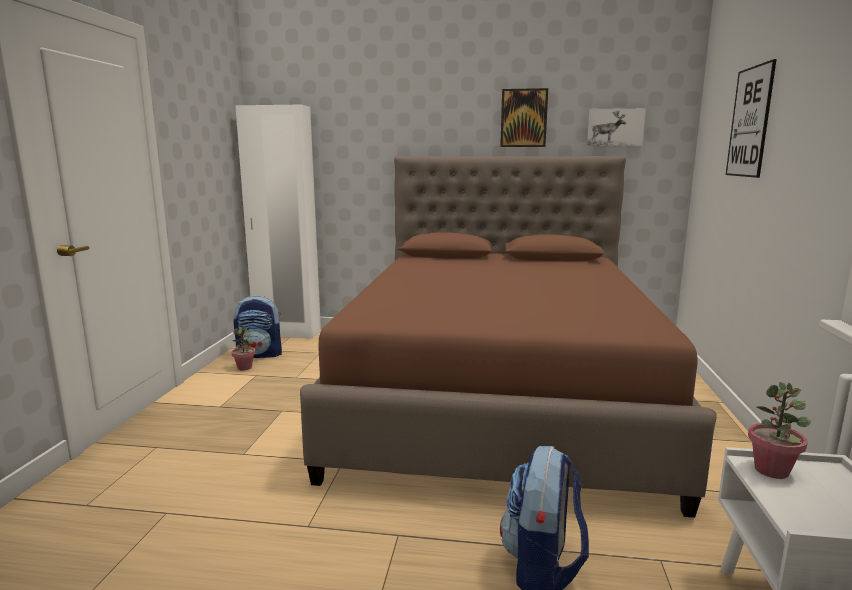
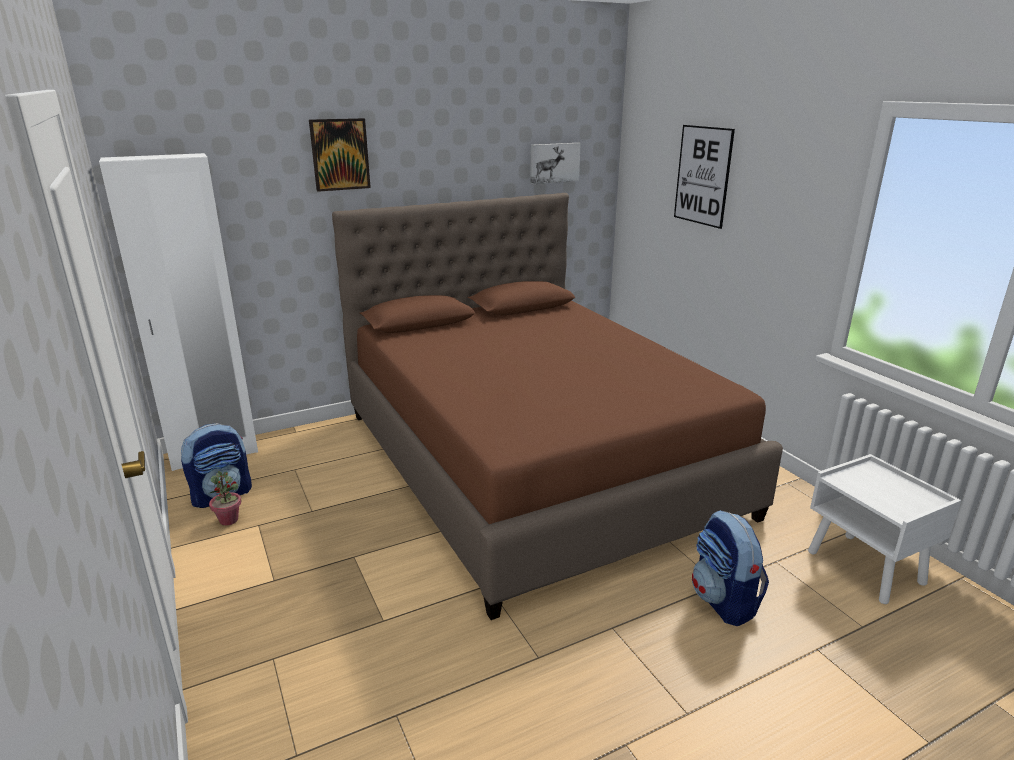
camera: 35 degrees left, 10 degrees up
picture [500,88,548,147] -> picture moved to [309,118,371,192]
potted plant [748,382,811,479] -> none

